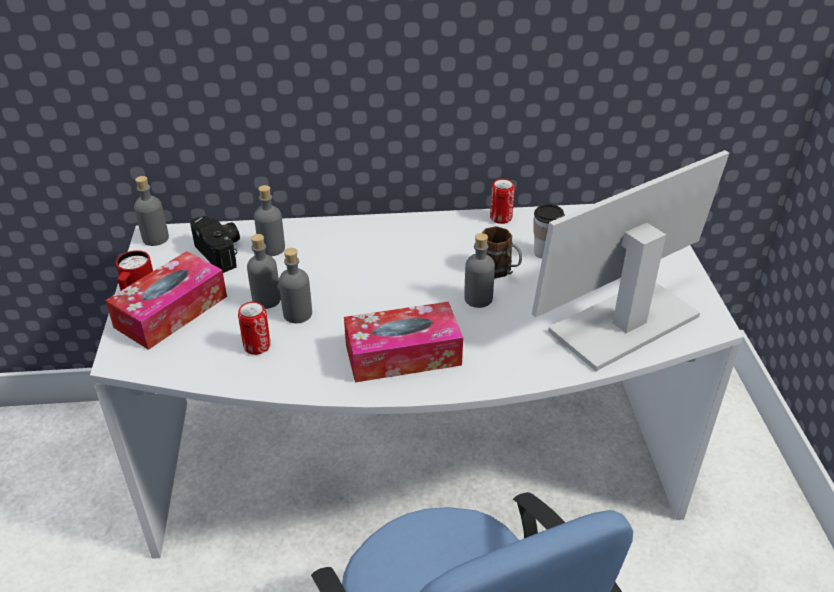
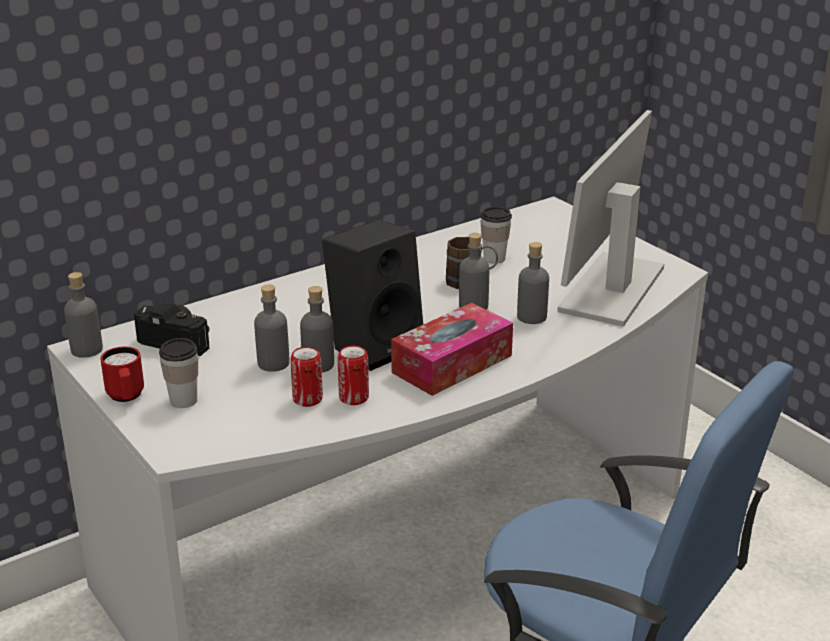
camera: 30 degrees left, 10 degrees down
tissue box [105,251,227,350] -> cup [159,338,198,408]
grey bottle [254,185,285,256] -> grey bottle moved to [517,242,549,324]
can [490,179,515,224] -> can moved to [338,345,369,405]
none -> black speaker [322,219,423,371]

